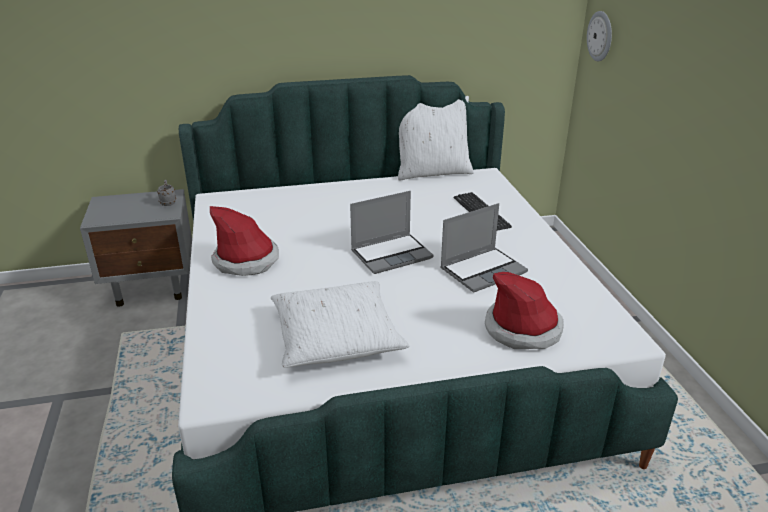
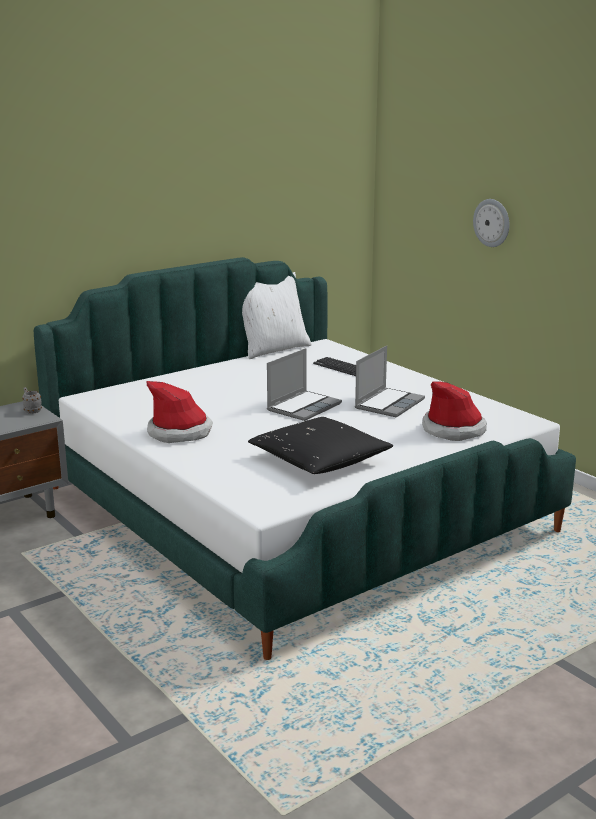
camera: 25 degrees left, 10 degrees down
white pillow [271,281,409,367] -> black pillow [248,417,393,474]
wall clock [587,11,612,61] -> wall clock moved to [473,199,510,247]

